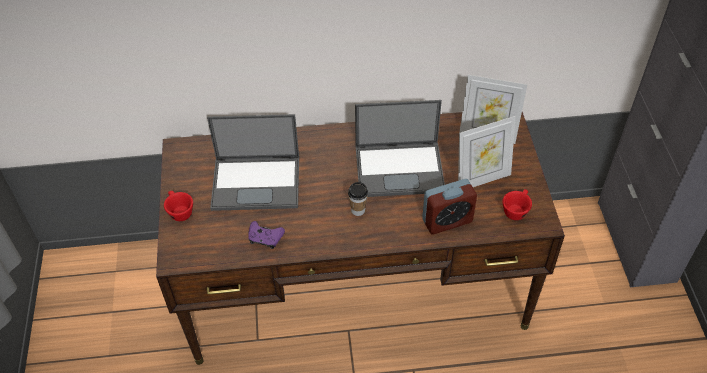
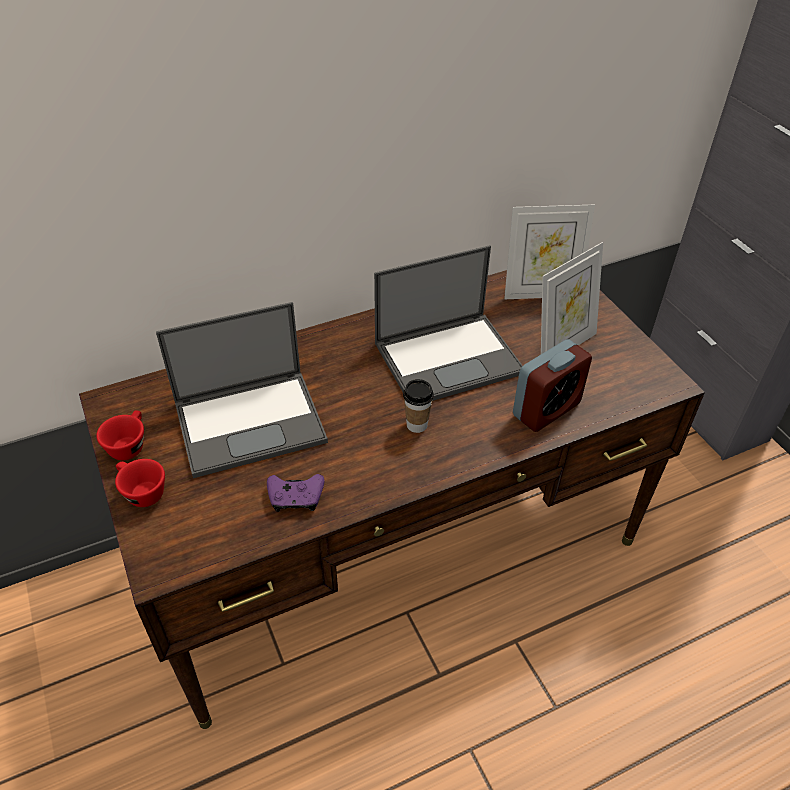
camera: 20 degrees left, 5 degrees down
red cup [502,189,532,220] -> red cup moved to [96,410,144,460]

